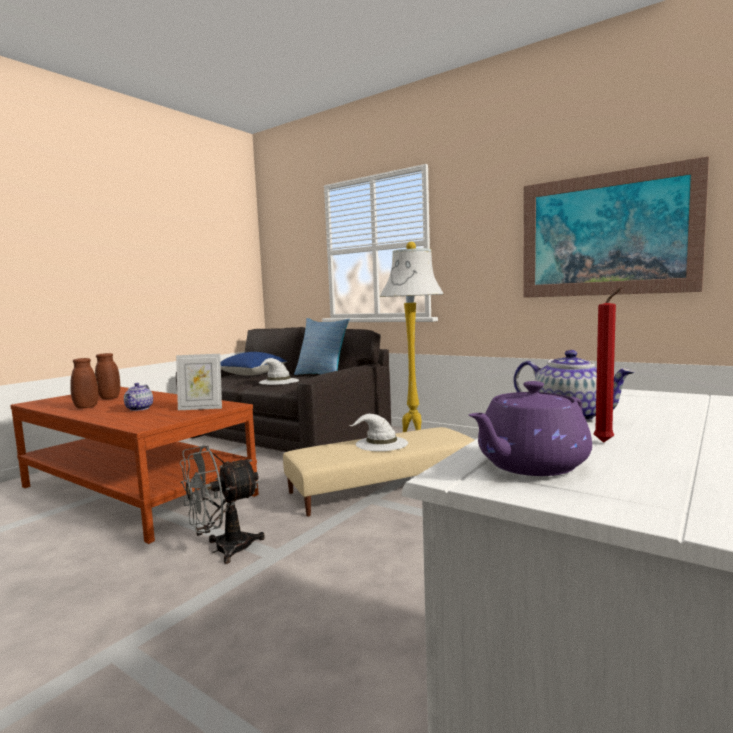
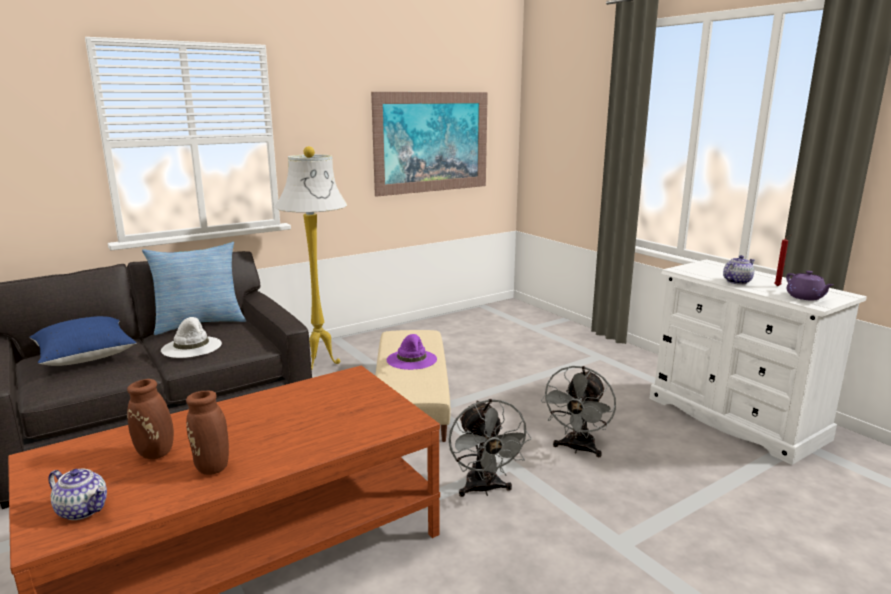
camera: 70 degrees left, 10 degrees up
teapot [124,383,153,411] -> teapot moved to [48,468,107,520]
picture frame [176,354,222,410] -> none
white hat [348,414,408,451] -> purple hat [387,334,437,370]
none -> grey fan [541,366,616,457]

